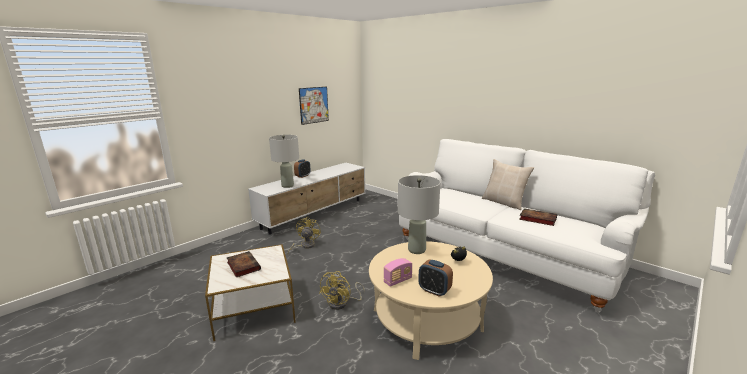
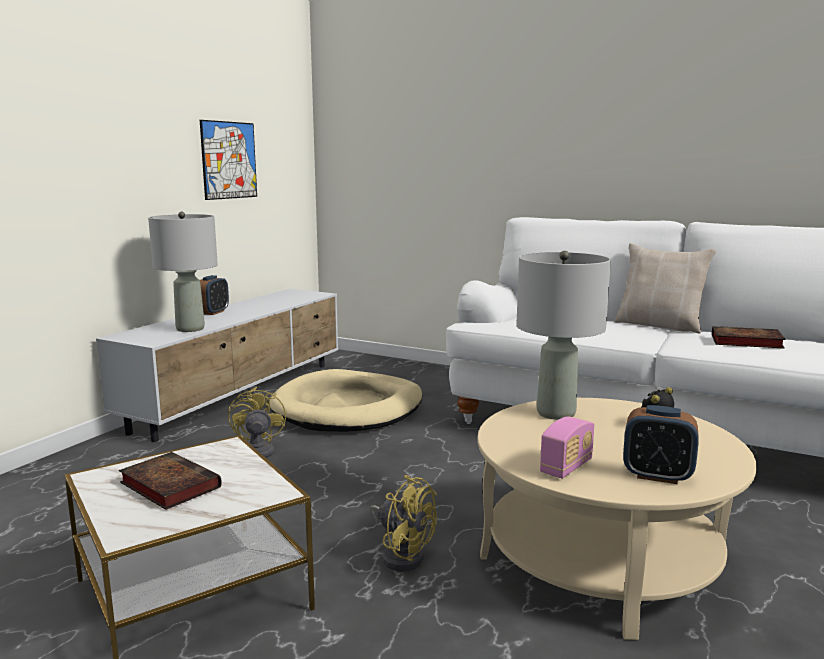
camera: 15 degrees left, 5 degrees down
yellow fan [319,271,365,310] -> yellow fan turned 60 degrees counterclockwise [370,475,437,572]
none -> beige dog bed [270,369,423,432]

